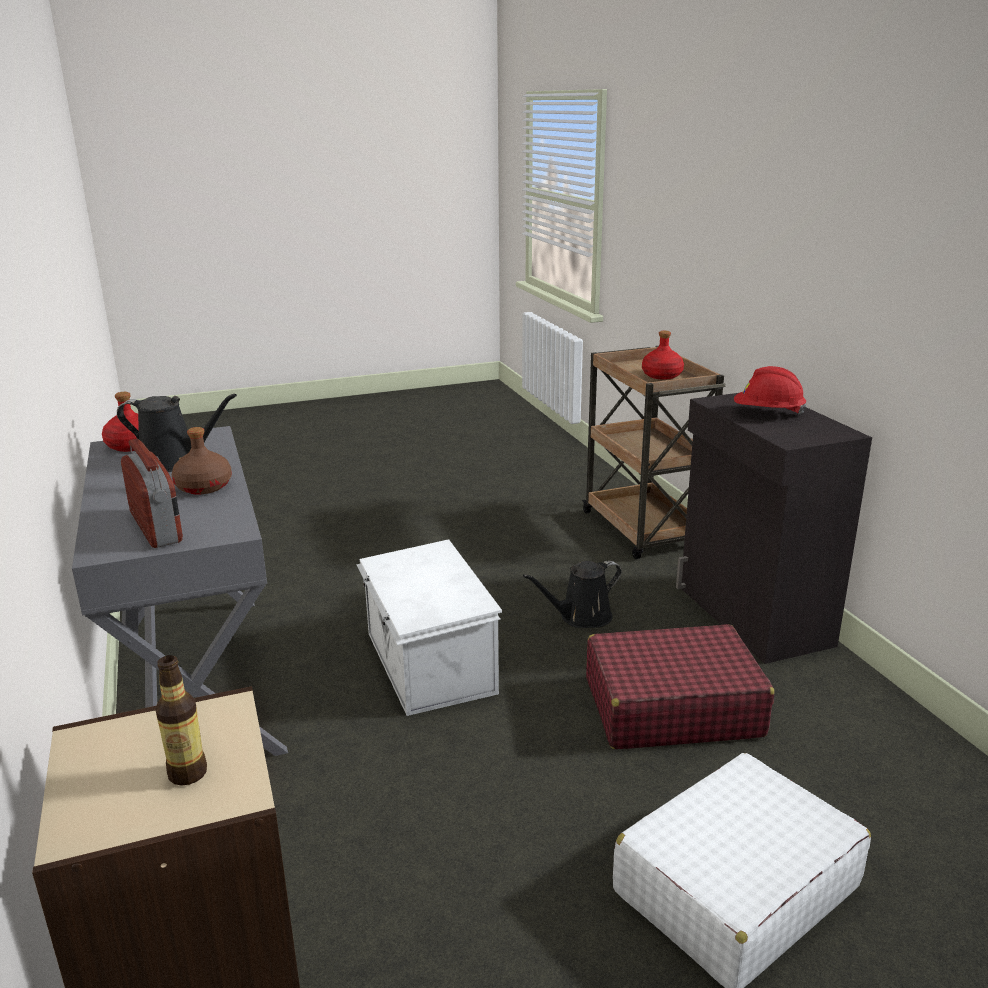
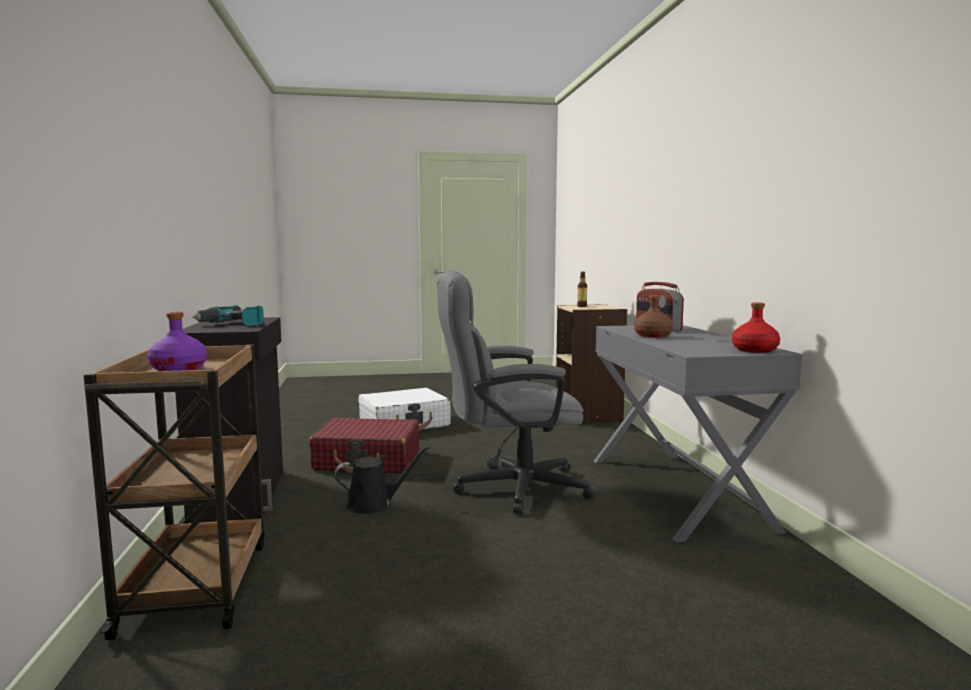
camera: 170 degrees left, 15 degrees down
black watering can [117,394,237,472] -> none
white storage box [356,539,502,716] -> grey office chair [437,270,595,514]
red bottle [642,331,684,380] -> purple bottle [148,312,207,371]
red hard hat [734,366,806,415] -> power drill [192,305,264,326]

